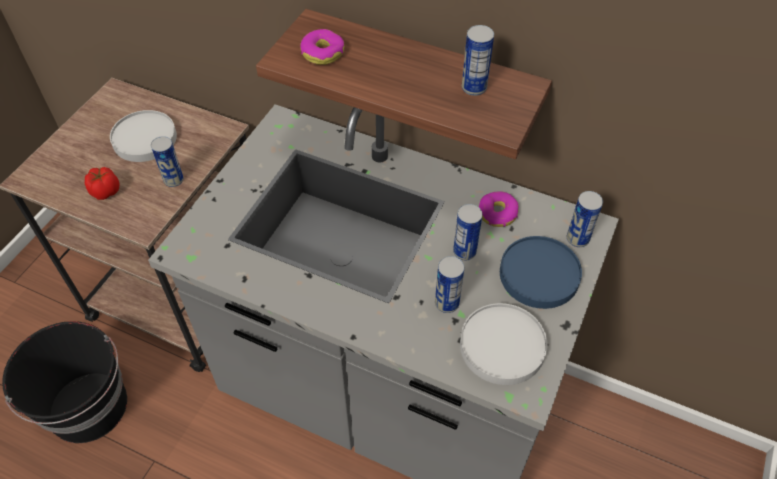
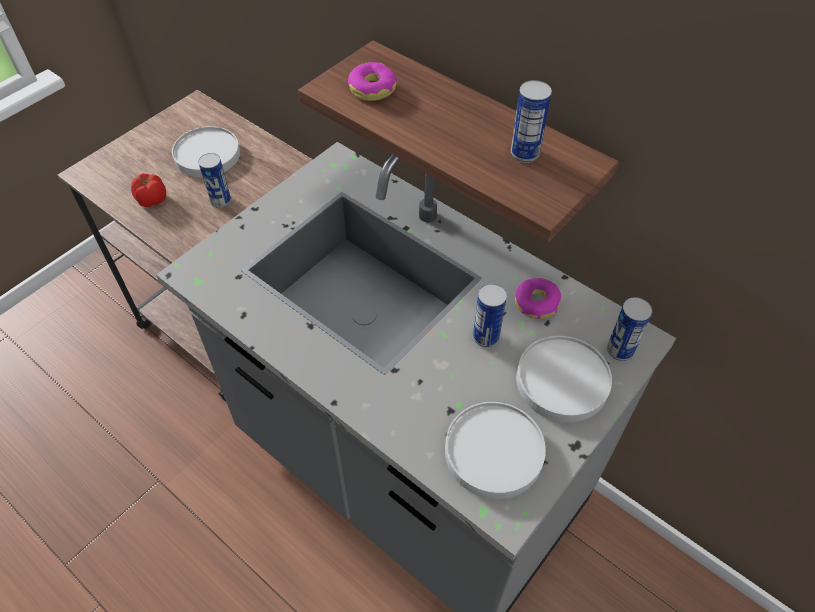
camera: 15 degrees right, 0 degrees up
black bucket [2,321,127,443] -> none
can [435,256,464,313] -> none
blue plate [500,236,582,309] -> white plate [516,336,612,422]

